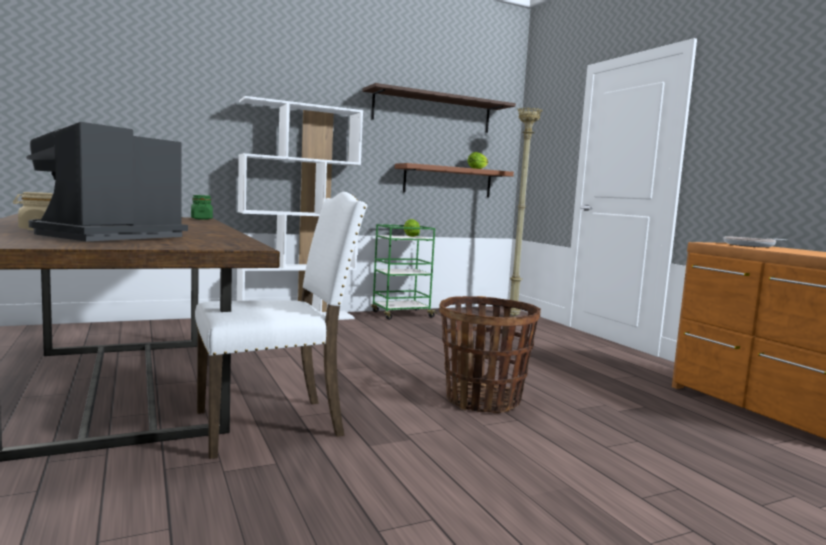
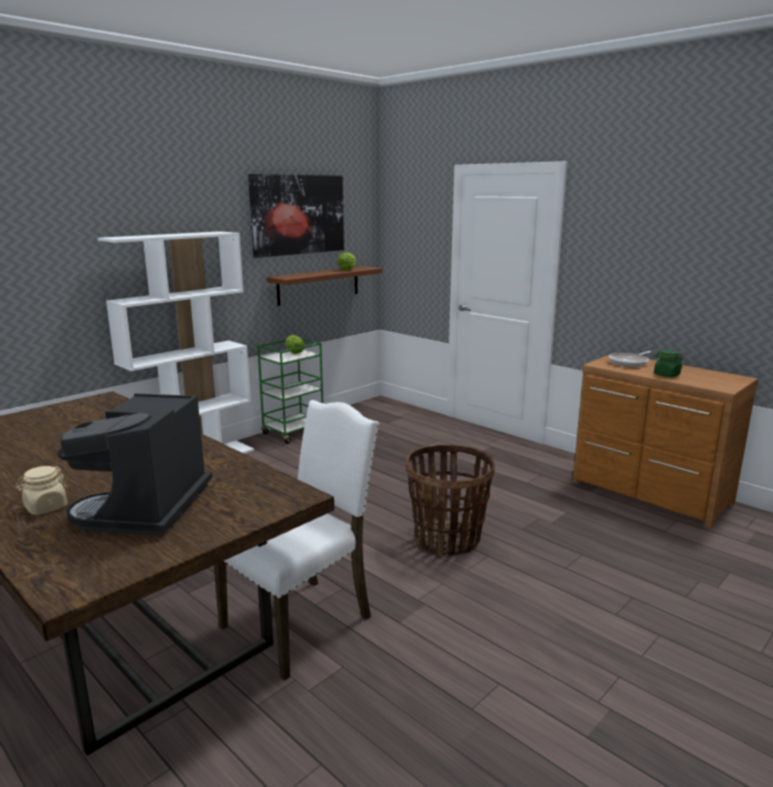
camera: 20 degrees left, 10 degrees up
green jar [191,195,213,220] -> green jar moved to [654,350,683,377]
shelf [362,83,516,133] -> picture [248,174,344,258]
beige floor lamp [510,107,542,317] -> none

